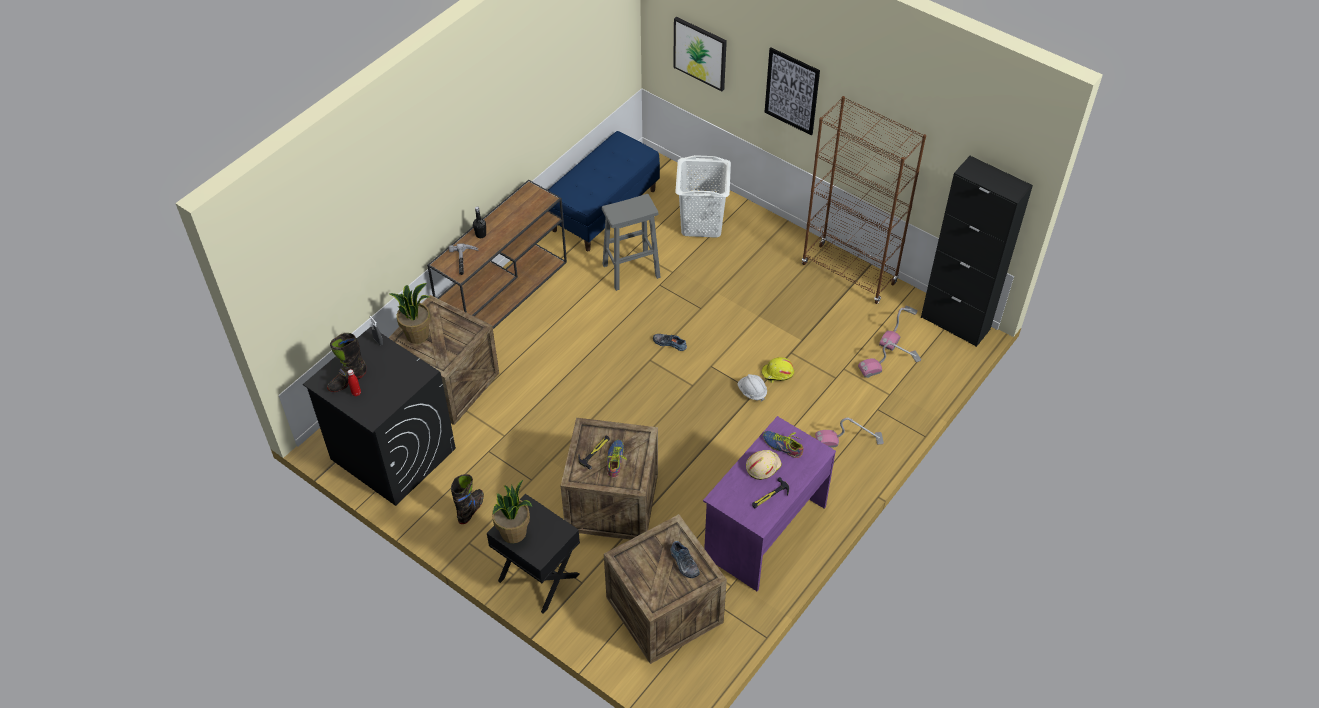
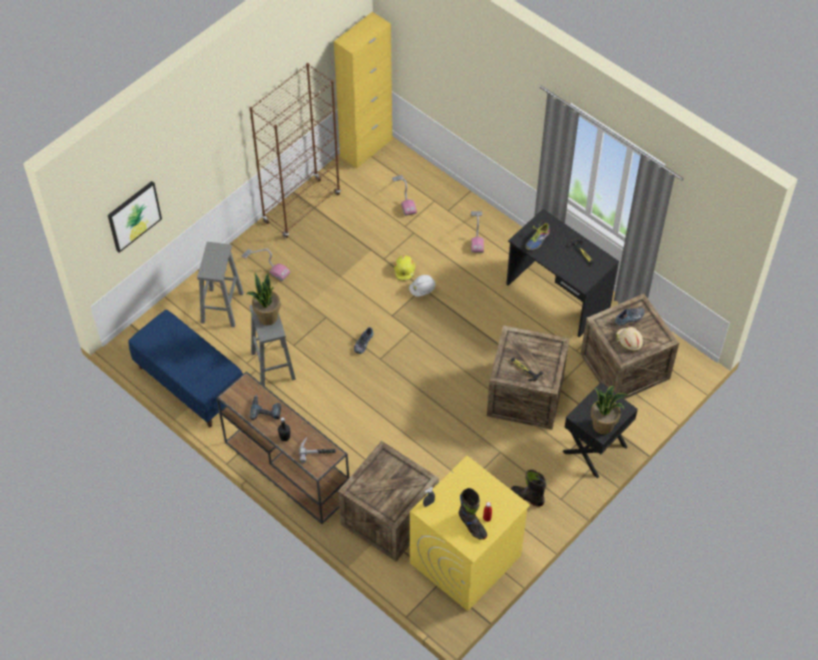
camera: 85 degrees left, 5 degrees up
black washing machine [303,327,456,506] -> yellow washing machine [410,456,530,611]
potted plant [388,283,431,344] -> potted plant moved to [246,273,281,325]
shoe [605,439,627,478] -> none
white laundry basket [675,155,731,238] -> grey stool [197,242,244,327]
purple desk [703,416,836,591] -> black desk [506,209,619,337]
beige hard hat [746,450,782,480] -> beige hard hat moved to [616,327,643,351]
picture [765,48,820,135] -> none
vacuum cleaner [879,306,918,351] -> vacuum cleaner moved to [242,248,290,281]
black cabinet [921,156,1033,347] -> yellow cabinet [334,12,392,168]
none -> power drill [250,395,281,420]

